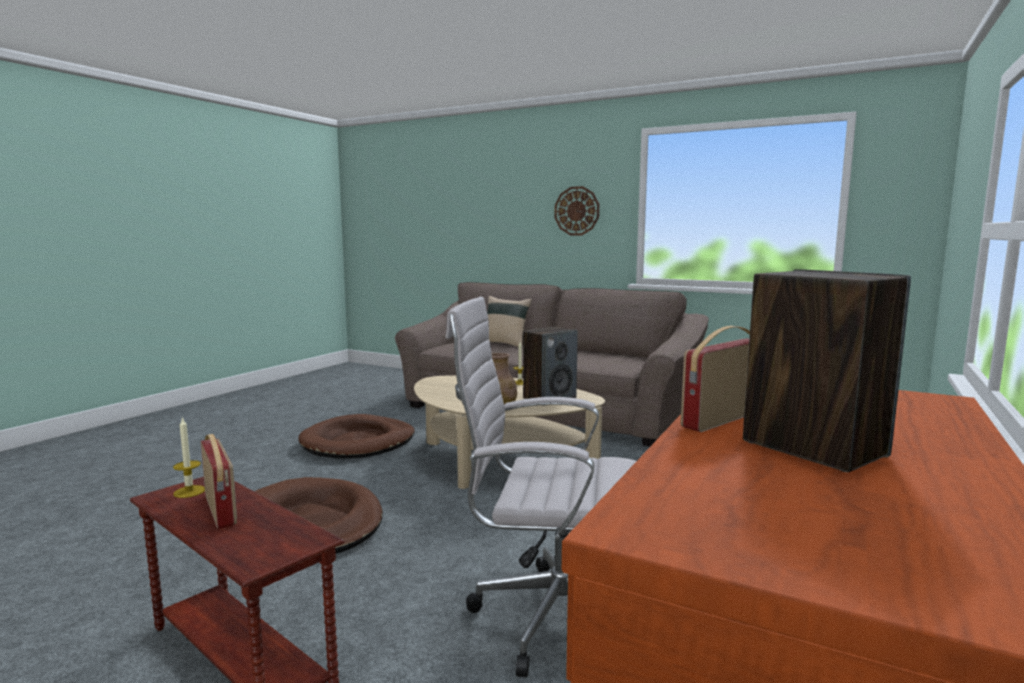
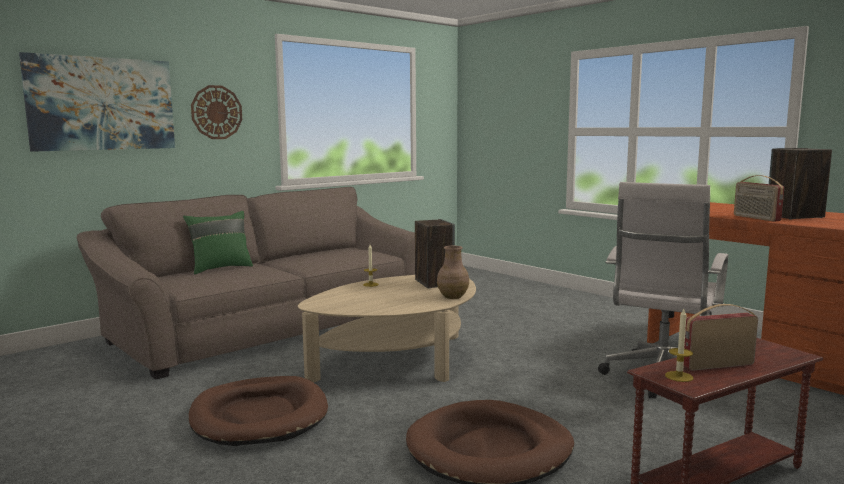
camera: 70 degrees left, 0 degrees up
beige pillow [487,296,532,347] -> green pillow [183,211,253,274]
none -> picture [19,52,175,152]

